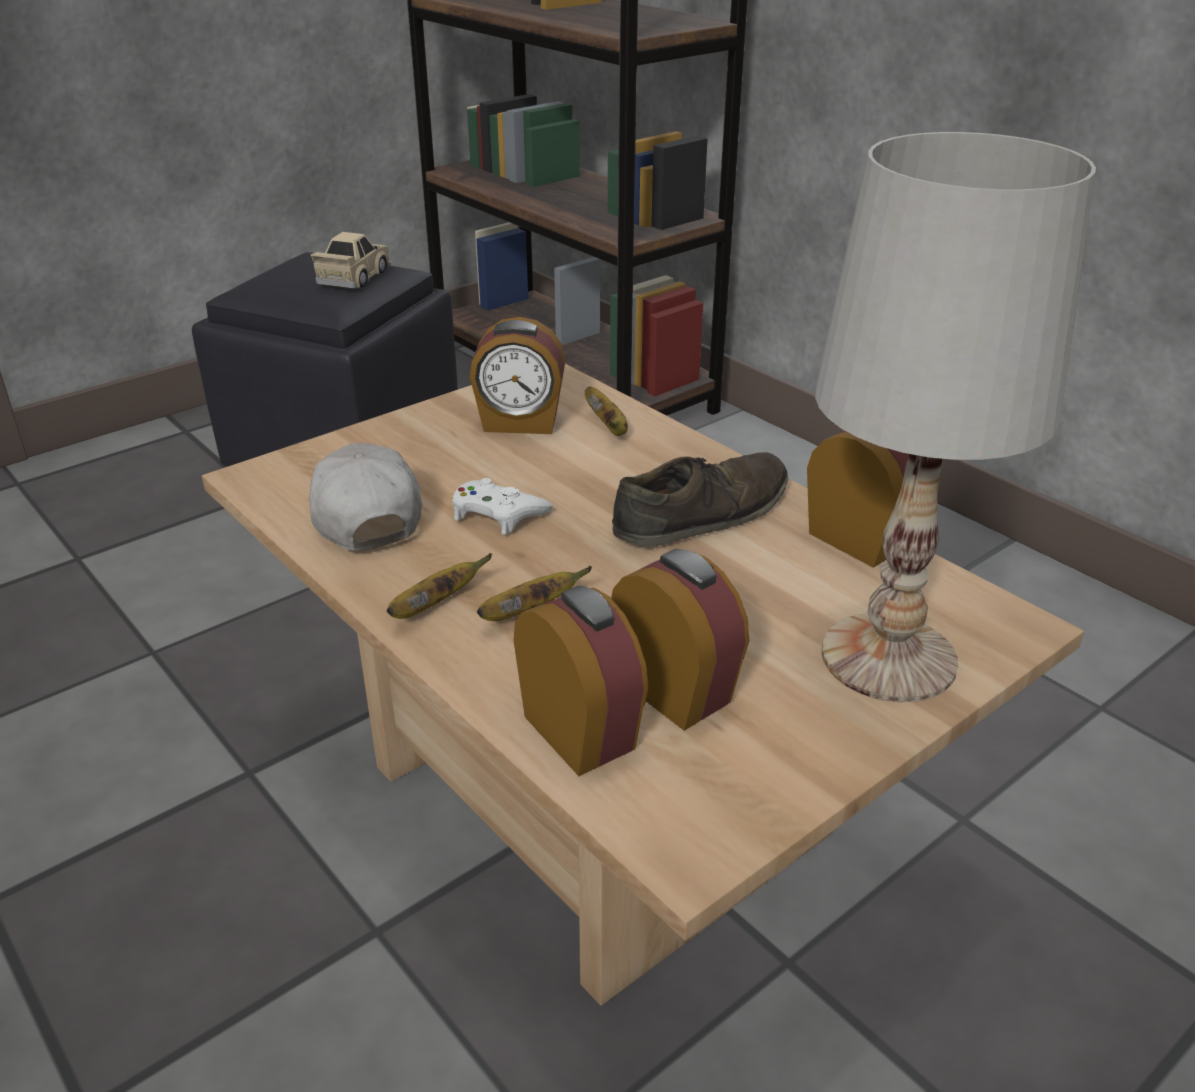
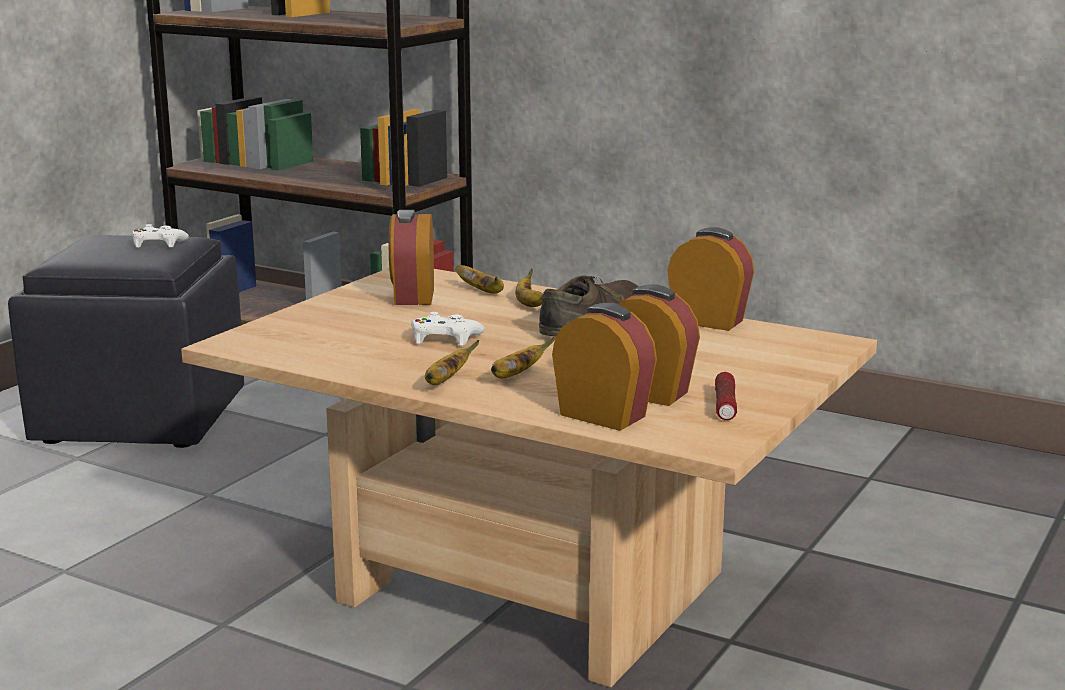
camera: 20 degrees left, 15 degrees down
white cap [309,443,423,551] -> none
beige toy car [311,232,392,288] -> white game controller [132,224,189,248]
alarm clock [470,317,566,434] -> alarm clock turned 105 degrees clockwise [389,210,434,305]
white table lamp [815,132,1096,702] -> none
none -> banana [515,268,543,307]
none -> flashlight [715,372,737,420]

